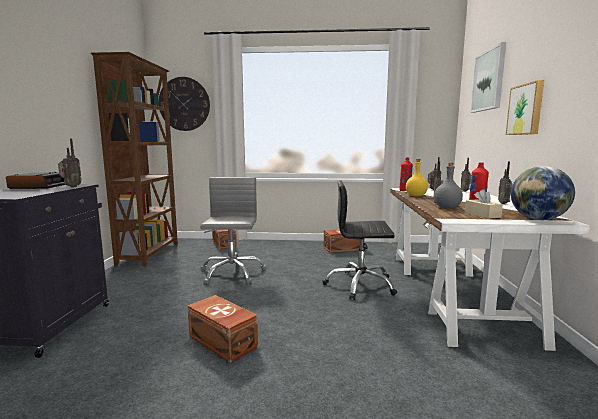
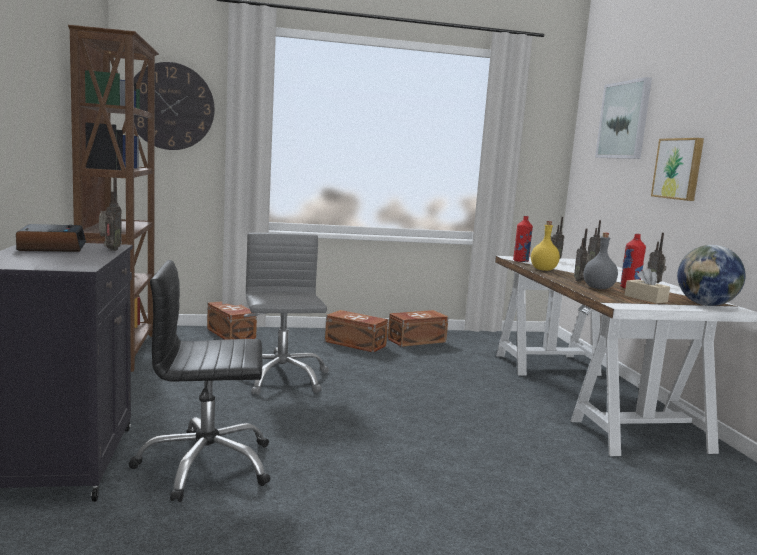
camera: 15 degrees left, 0 degrees up
brown storage box [188,295,258,363] -> brown storage box moved to [325,310,388,352]
black office chair [323,180,397,300] -> black office chair moved to [128,260,271,502]

